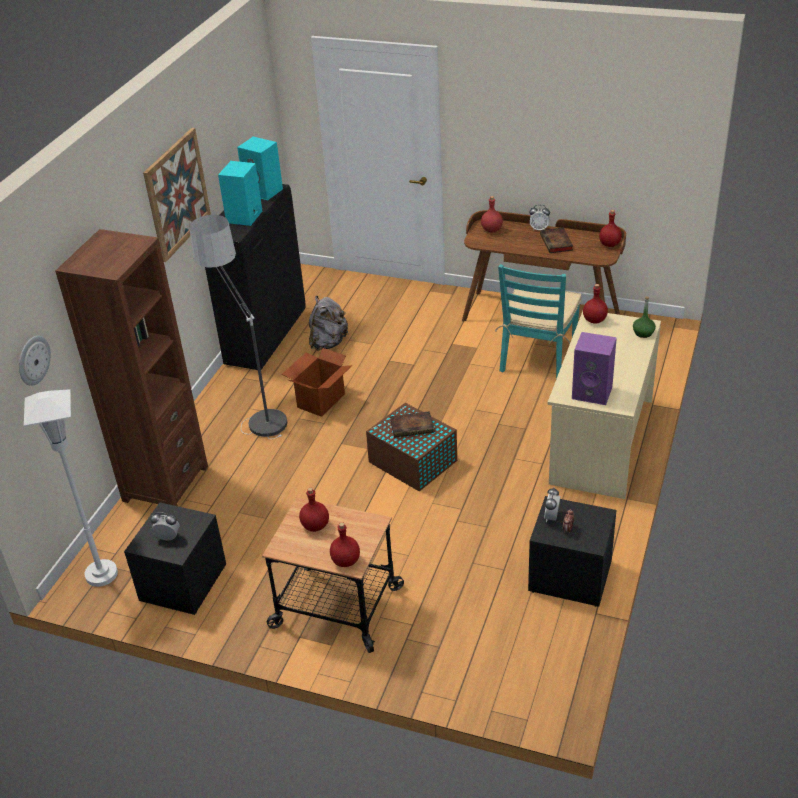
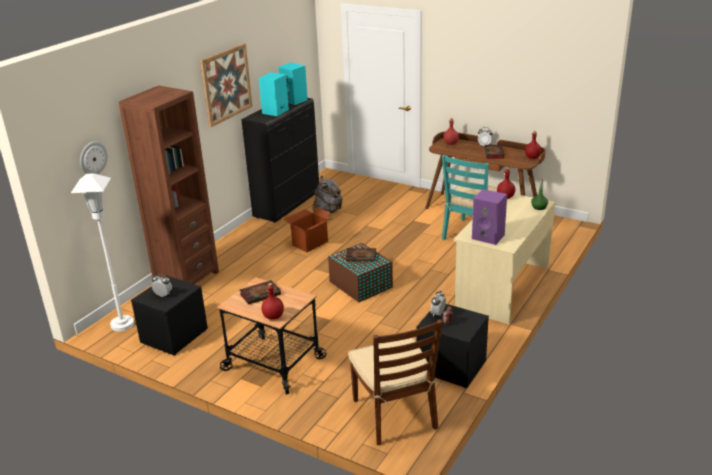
camera: 10 degrees right, 10 degrees down
floor lamp [189,215,287,439] -> none
red bottle [299,488,329,532] -> book [240,280,281,305]
none -> brown chair [348,319,443,445]

